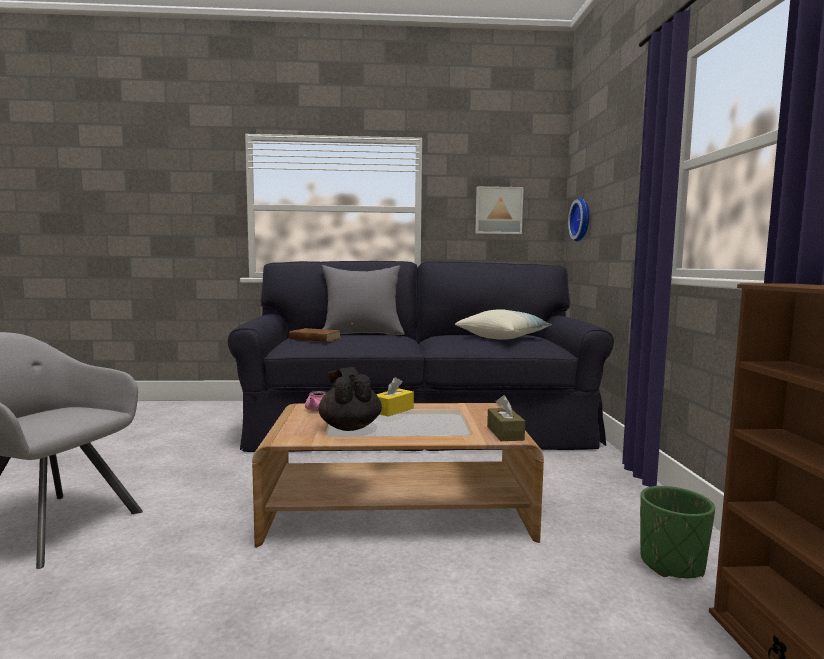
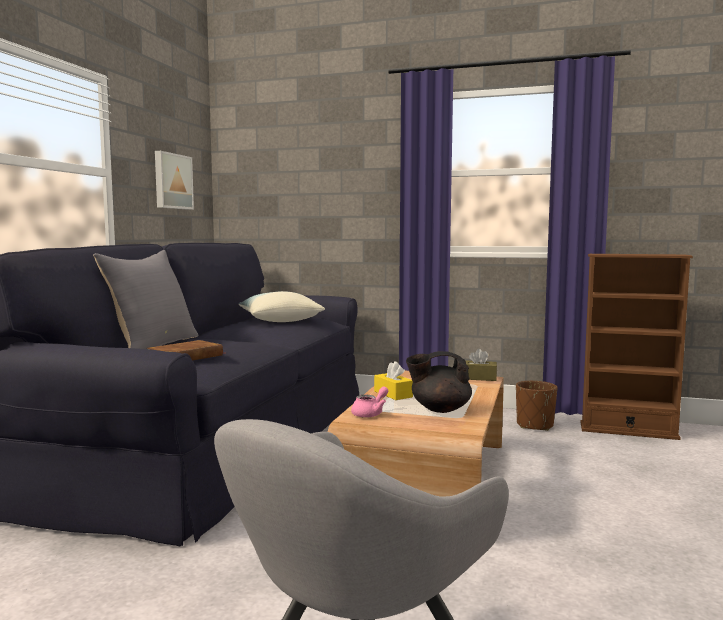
camera: 70 degrees left, 0 degrees up
wall clock [568,198,589,241] -> none
green planter [640,486,715,578] -> brown planter [516,381,557,431]

